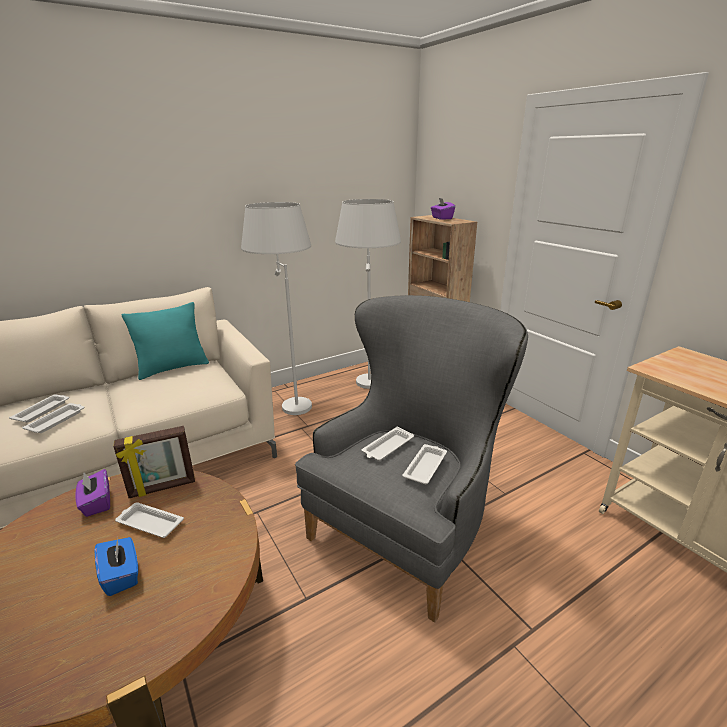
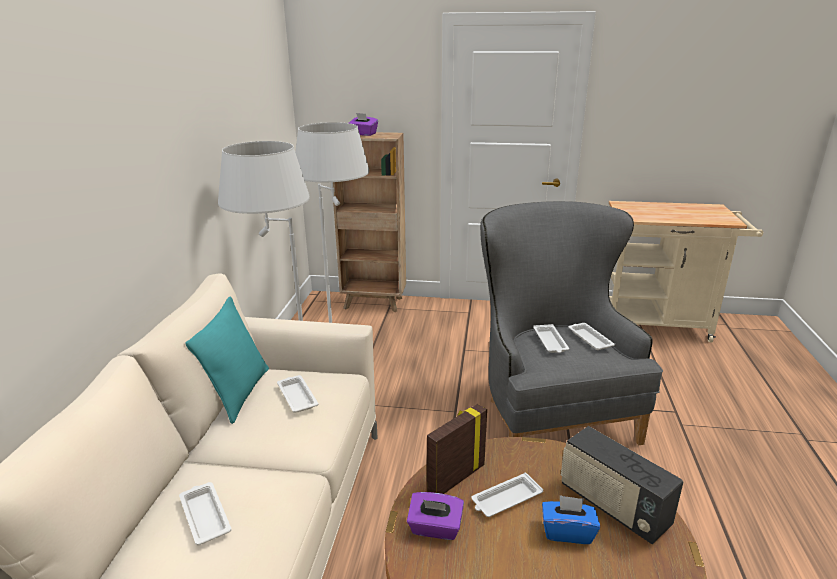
camera: 50 degrees left, 0 degrees up
white tray [22,403,85,433] -> white tray moved to [277,375,319,413]
picture frame [113,426,195,498] -> picture frame turned 150 degrees counterclockwise [427,404,487,494]
none -> radio [561,426,683,544]

